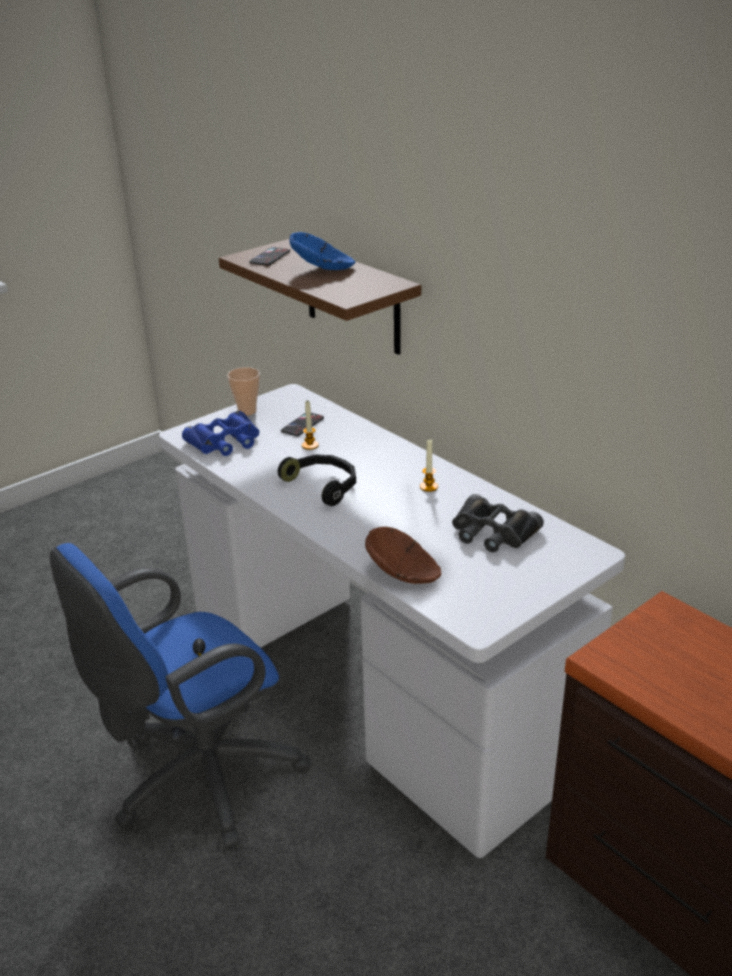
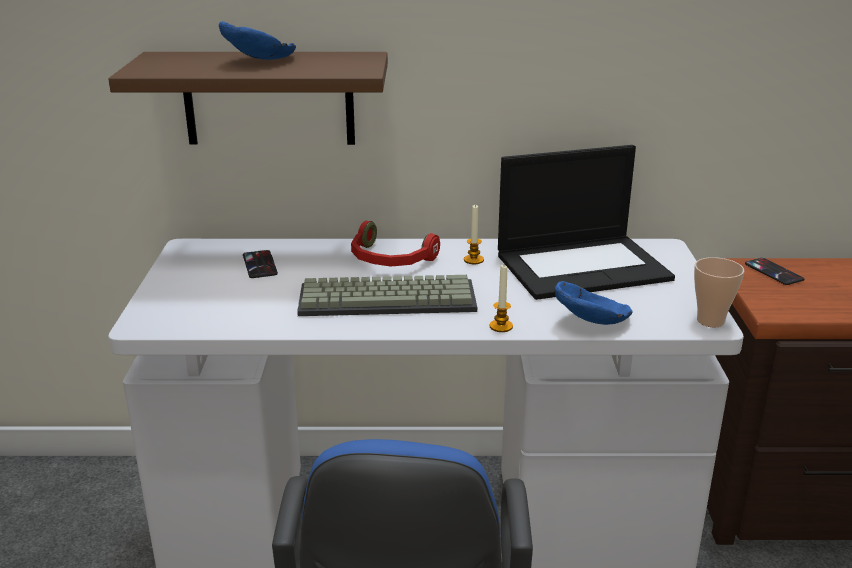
camera: 50 degrees left, 5 degrees down
blue binoculars [182,411,259,456] -> none
cup [227,367,260,415] -> cup moved to [694,257,744,327]
phone [249,247,290,265] -> phone moved to [745,258,804,285]
black headphones [278,454,356,506] -> keyboard [297,275,477,316]
candle [302,400,319,450] -> candle moved to [490,265,513,332]
brown bowl [365,527,441,584] -> blue bowl [555,281,633,325]
black binoculars [452,494,544,552] -> laptop [498,145,675,300]
none -> red headphones [351,221,440,267]

